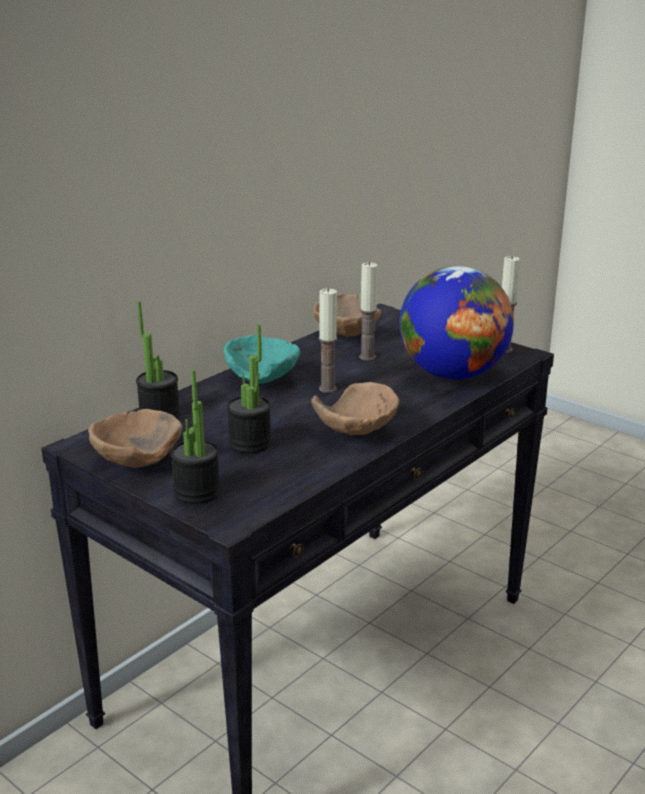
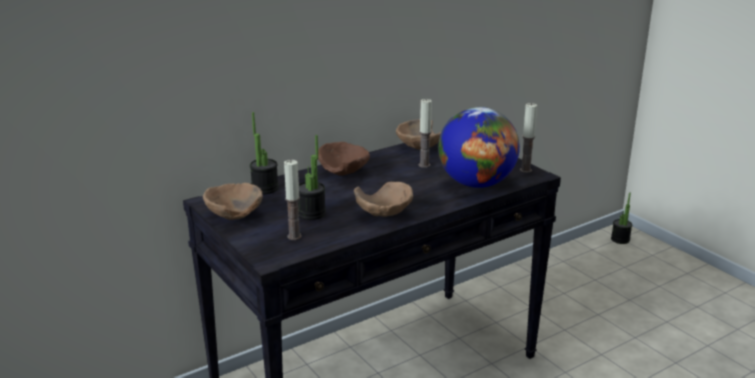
camera: 15 degrees right, 0 degrees up
potted plant [170,370,221,504] -> potted plant moved to [611,192,632,244]
turquoise bowl [224,335,300,384] -> brown bowl [318,142,370,176]
candle [319,288,338,393] -> candle moved to [284,160,302,240]

